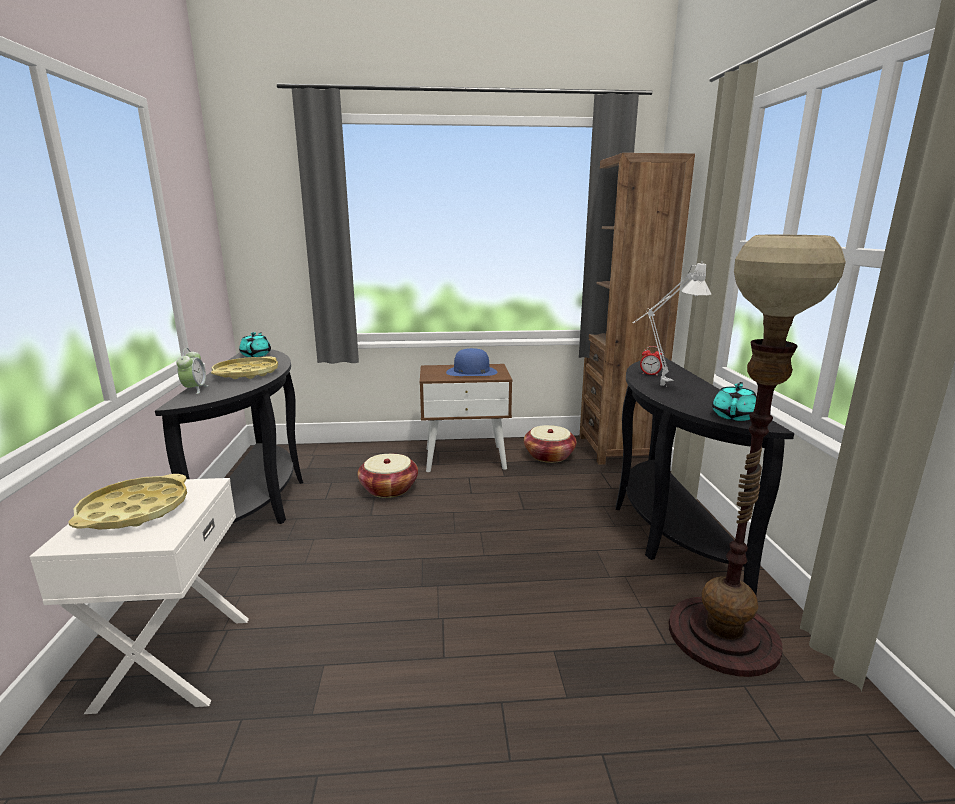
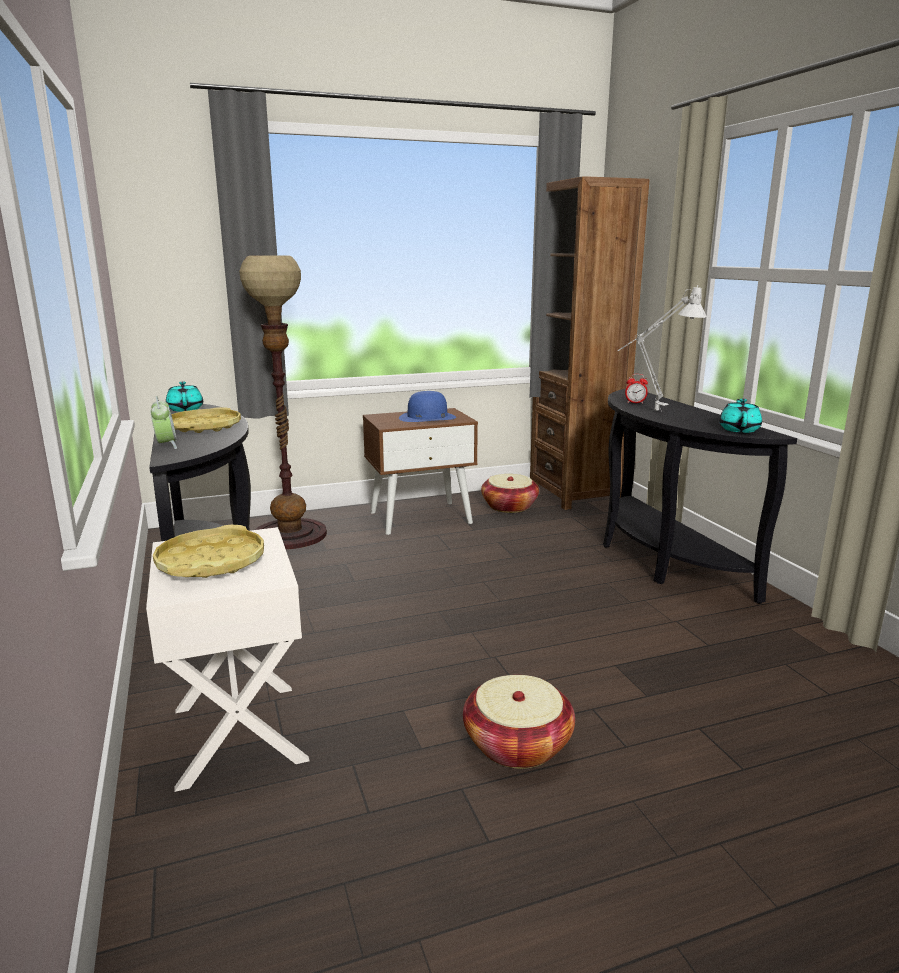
camera: 15 degrees left, 0 degrees up
basket [358,454,418,498] -> basket moved to [463,675,575,769]
floor lamp [668,235,846,677] -> floor lamp moved to [239,255,327,549]

